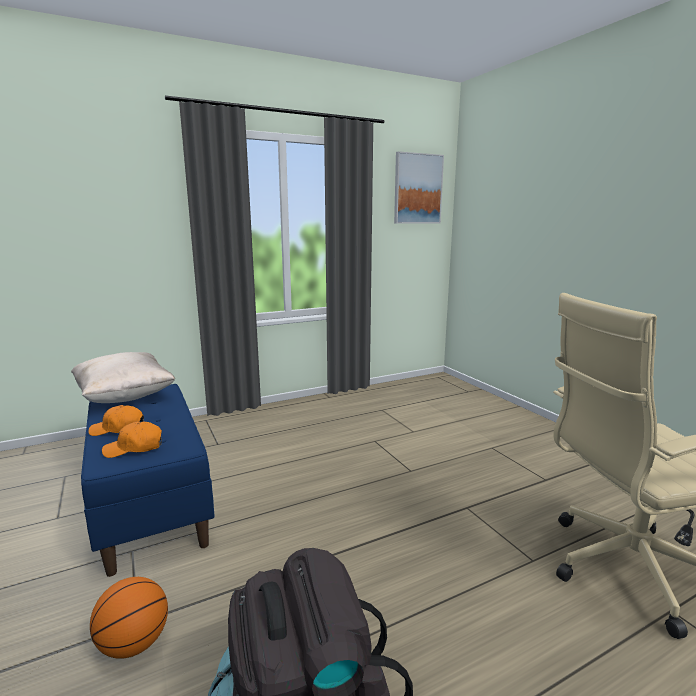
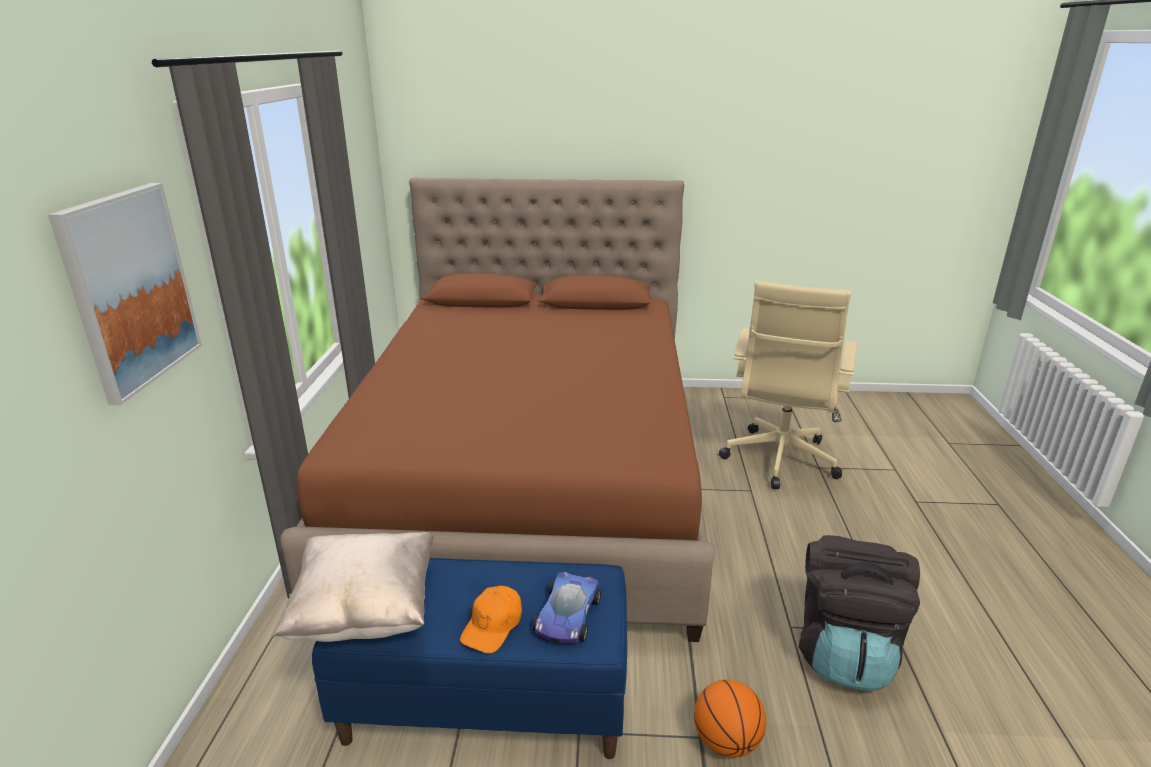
camera: 60 degrees left, 10 degrees up
orange cap [102,421,162,458] -> toy car [532,572,601,643]
picture [394,151,444,224] -> picture moved to [48,183,202,405]
none -> brown bed [281,177,716,642]

